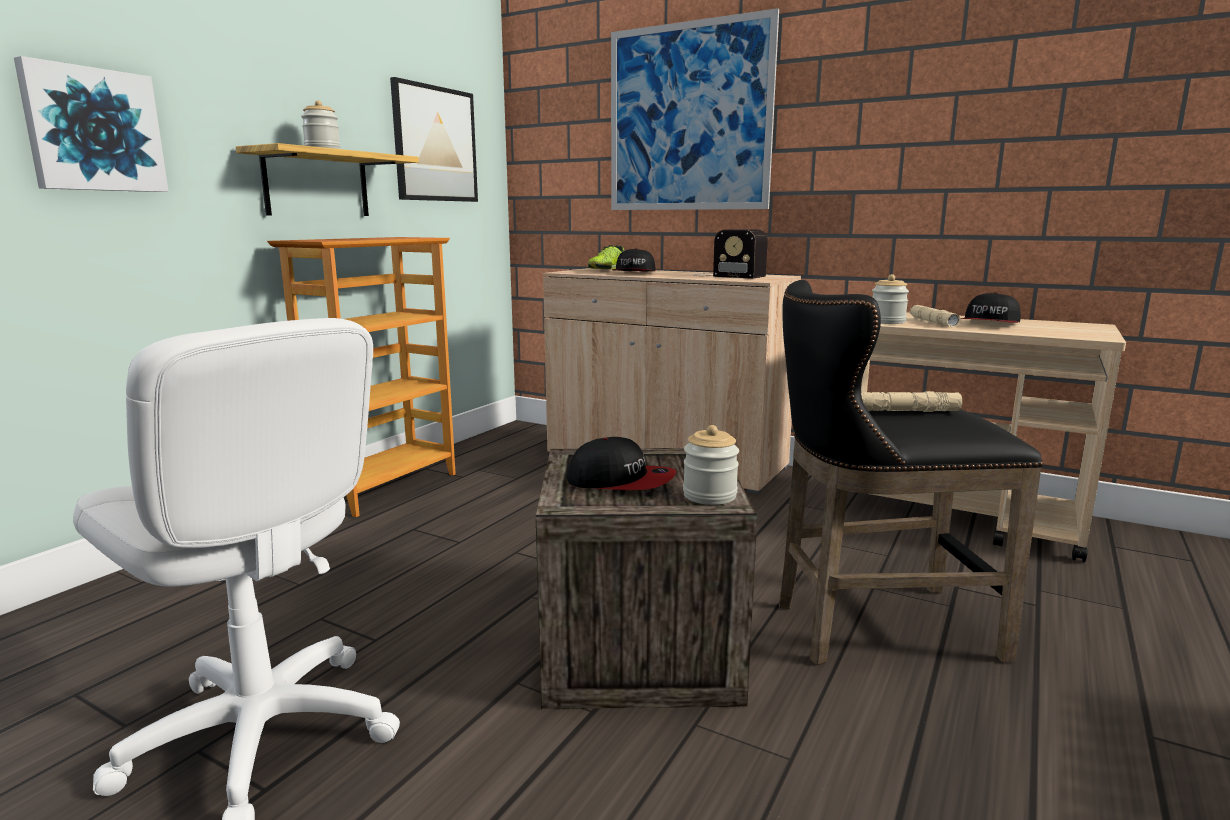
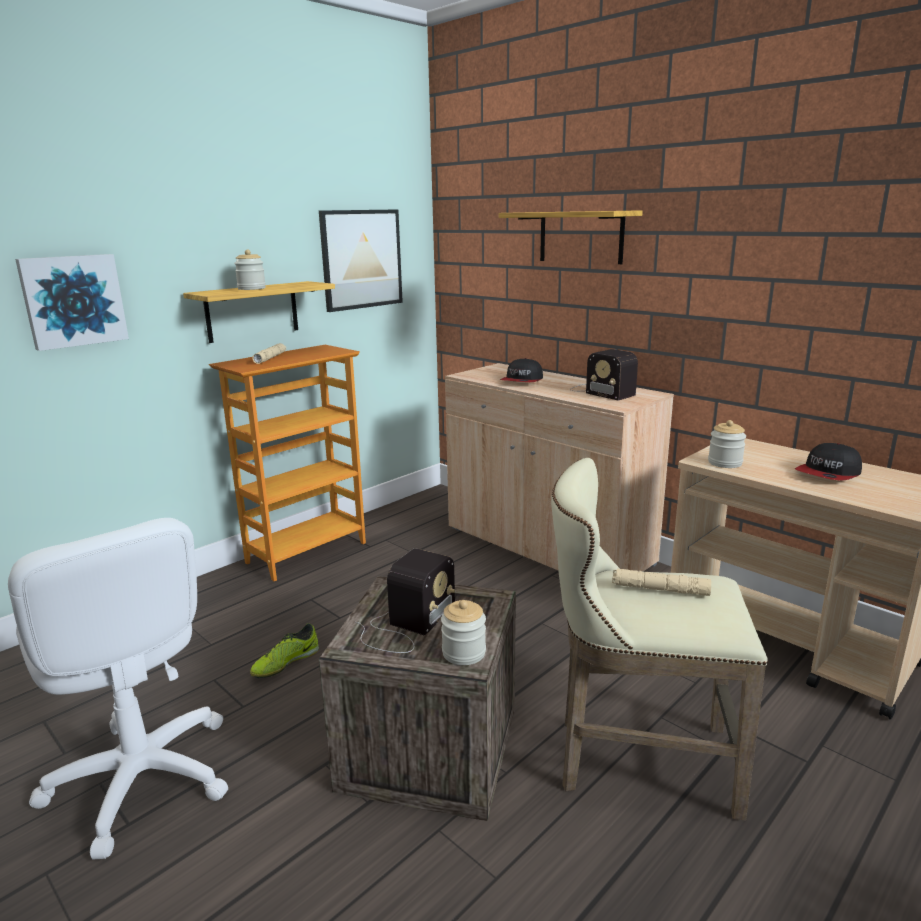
camera: 15 degrees right, 5 degrees up
cap [567,437,676,490] -> radio [356,549,455,653]
shoe [588,245,624,269] -> shoe moved to [250,623,319,678]
picture [611,8,779,210] -> shelf [499,210,643,264]
black stool [779,280,1043,665] -> beige stool [551,458,768,821]
beige flashlight [909,305,960,327] -> beige flashlight moved to [252,343,286,364]

